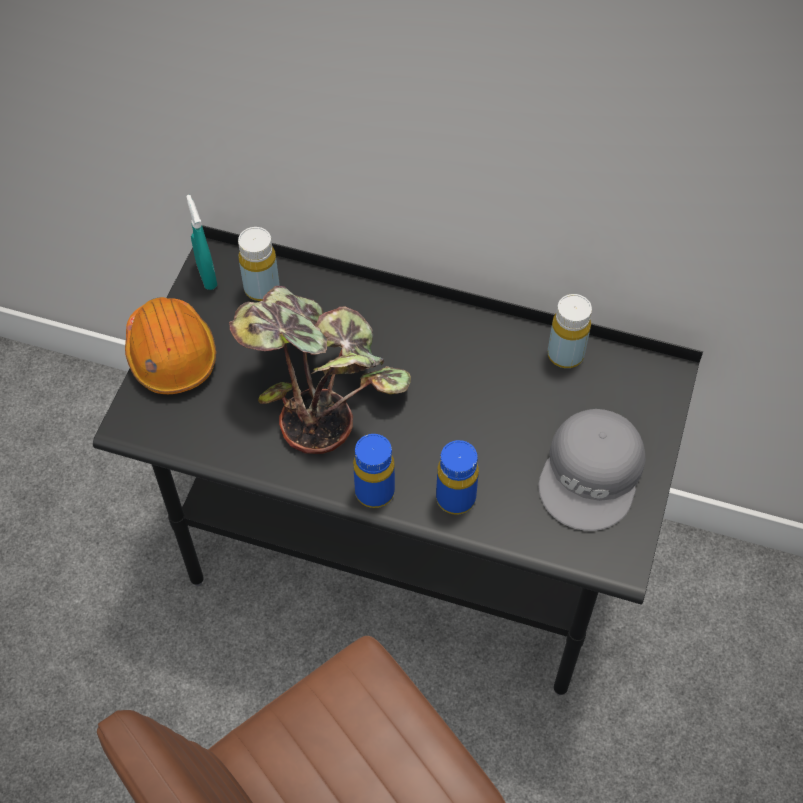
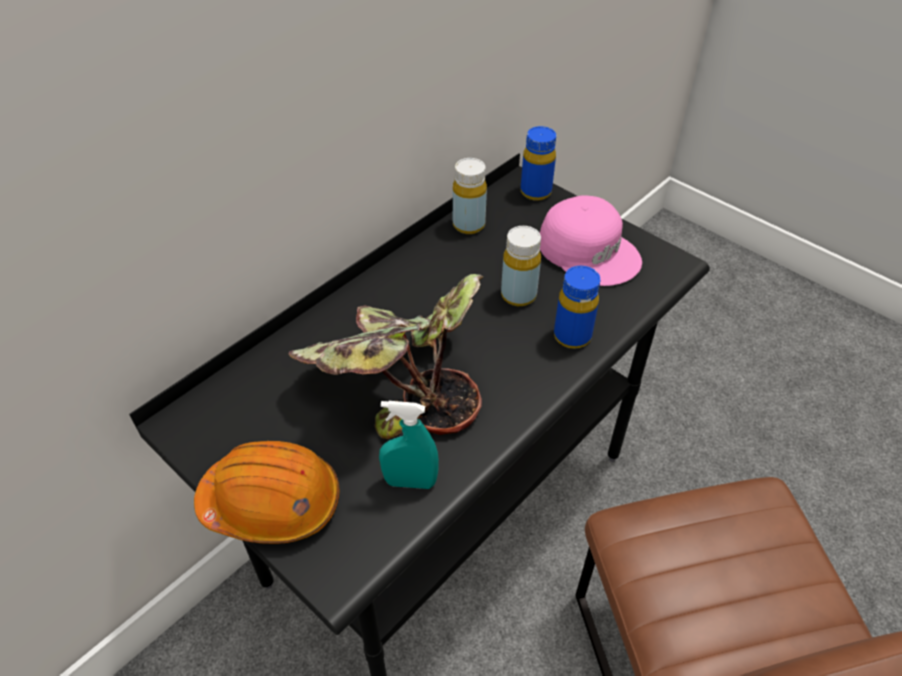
camera: 65 degrees left, 10 degrees down
turquoise spray bottle [186,195,217,290] -> turquoise spray bottle moved to [379,401,439,489]
yellow bottle [238,227,280,301] -> yellow bottle moved to [501,226,541,306]
blue bottle [353,434,395,508] -> blue bottle moved to [521,126,556,201]
grey cap [539,409,645,531] -> pink cap [540,195,642,286]

